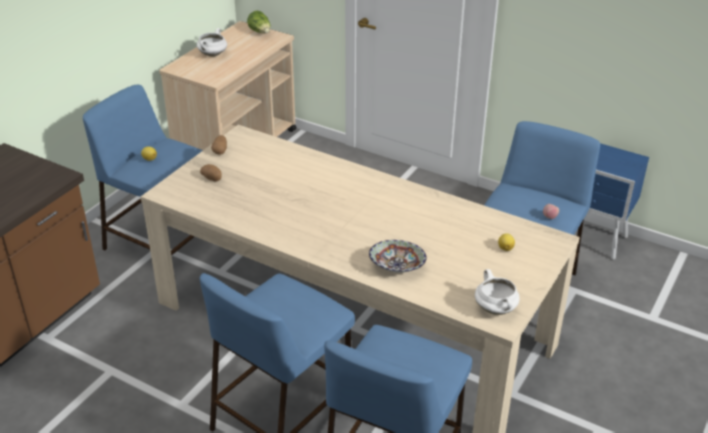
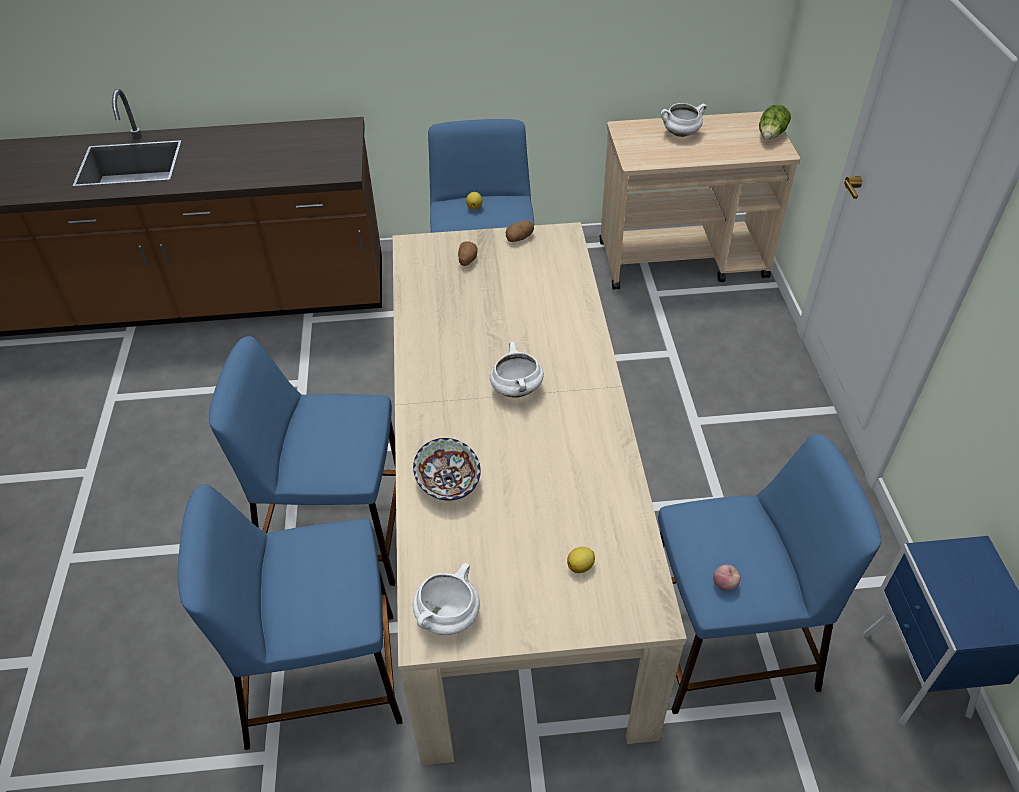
camera: 55 degrees right, 10 degrees up
none -> white cooking pot [490,342,544,398]

